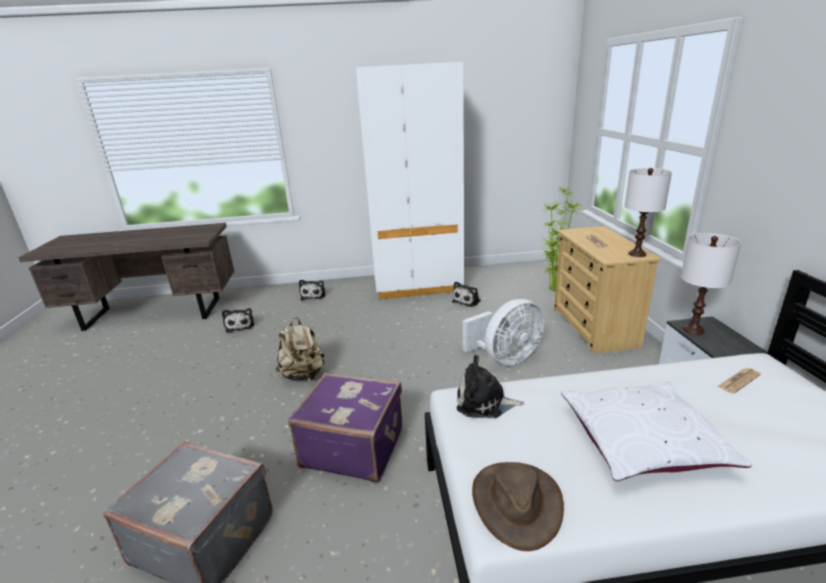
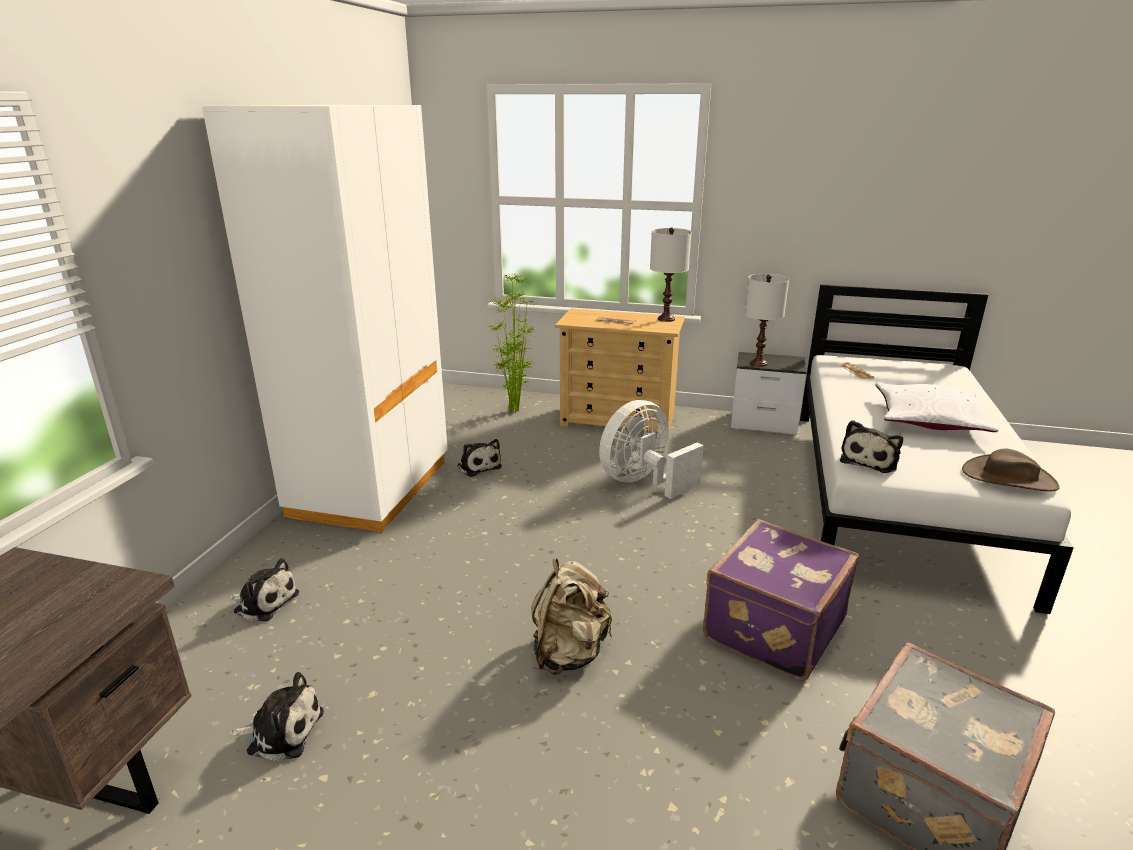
camera: 70 degrees left, 0 degrees up
white fan [463,299,544,365] -> white fan turned 120 degrees counterclockwise [599,400,704,499]

